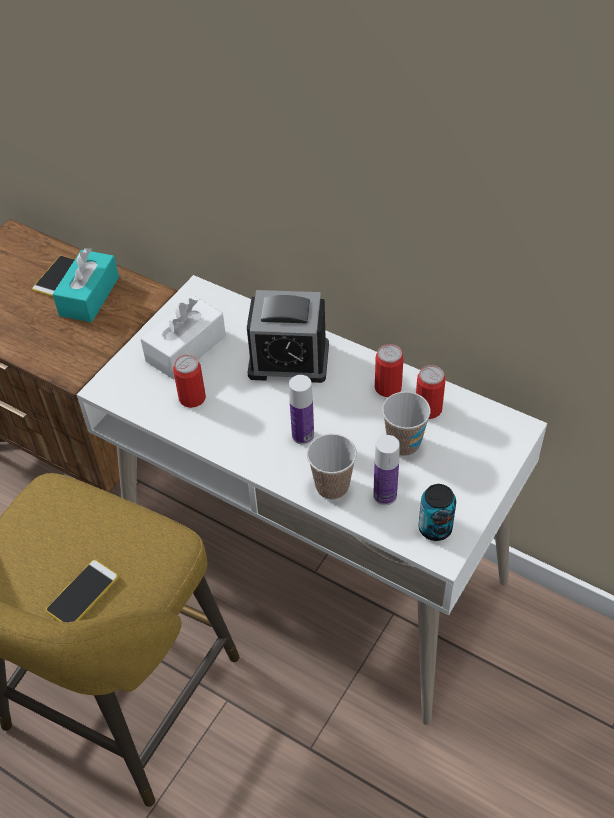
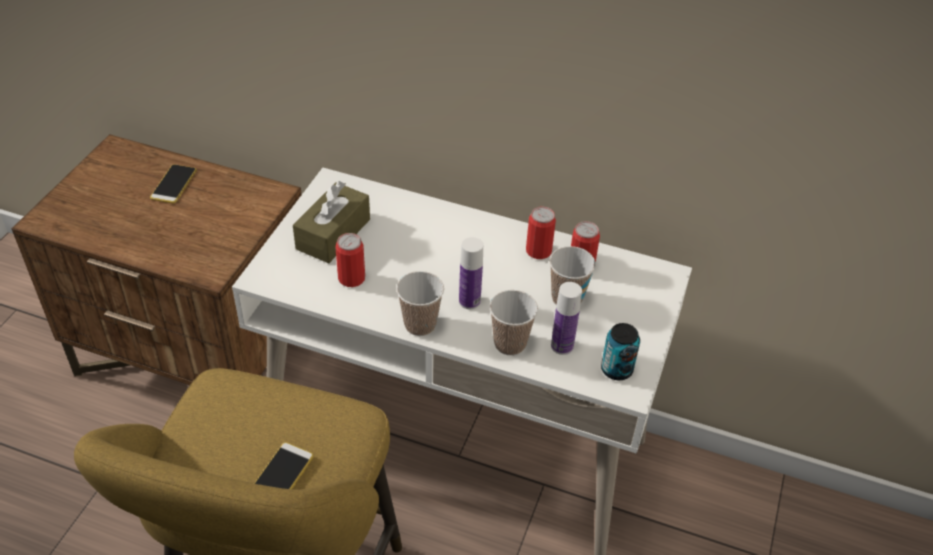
camera: 15 degrees left, 5 degrees down
turquoise tissue box [52,248,119,322] -> none
white tissue box [141,296,226,380] -> brown tissue box [293,181,370,263]
alarm clock [247,290,329,383] -> none
none -> cup [396,271,444,336]

